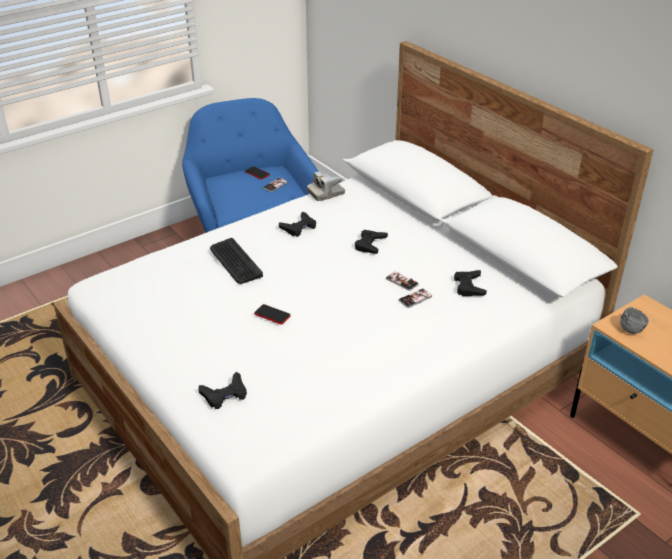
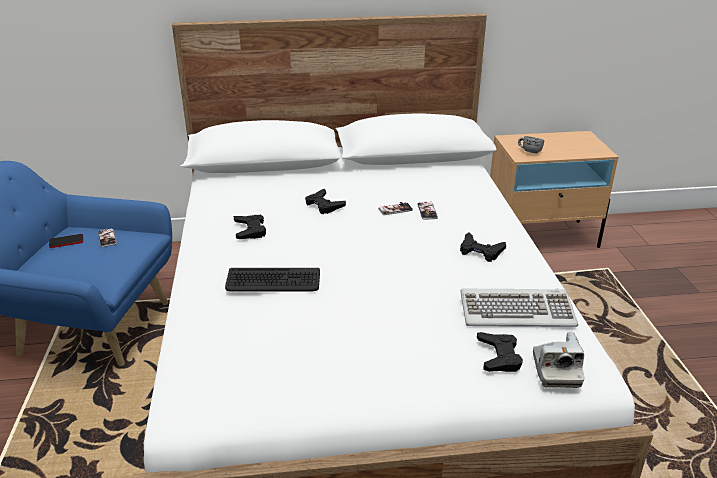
camera: 60 degrees left, 5 degrees down
phone [254,304,290,324] -> none
camera [307,171,345,201] -> camera moved to [533,332,584,388]
black game controller [454,270,487,296] -> black game controller moved to [460,233,506,262]
none -> keyboard [460,289,578,327]

